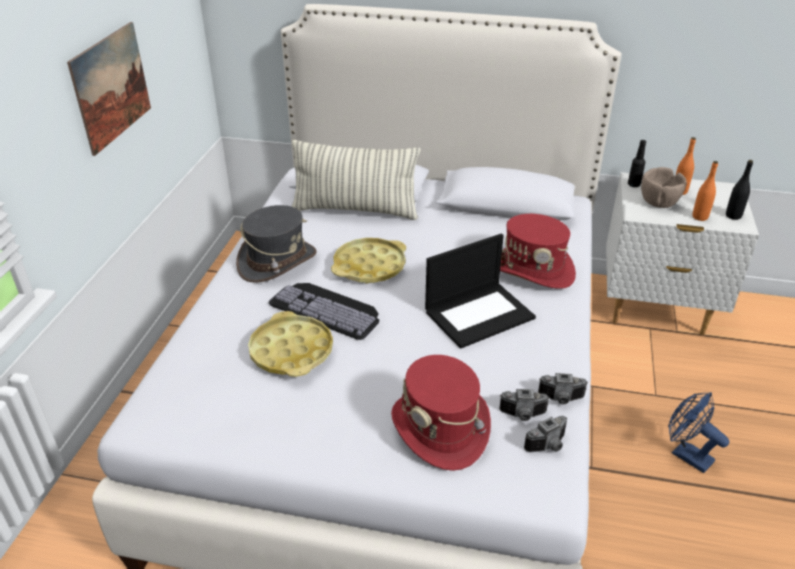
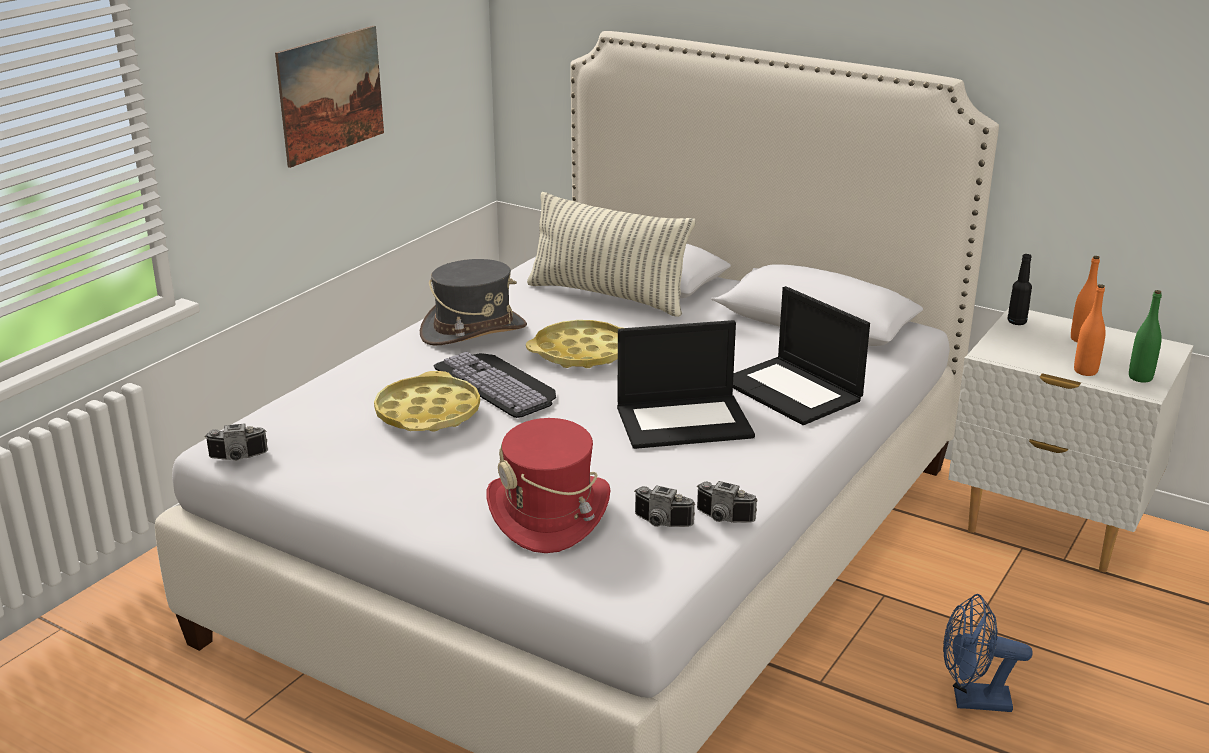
camera: 20 degrees right, 10 degrees down
red hat [500,214,576,289] -> laptop [733,286,870,425]
camera [524,416,567,452] -> camera moved to [204,424,268,461]
brown bowl [641,167,687,208] -> none
blue fan [668,392,729,473] -> blue fan turned 60 degrees counterclockwise [943,594,1033,712]
black bottle [726,160,753,220] -> green bottle [1129,290,1162,383]

